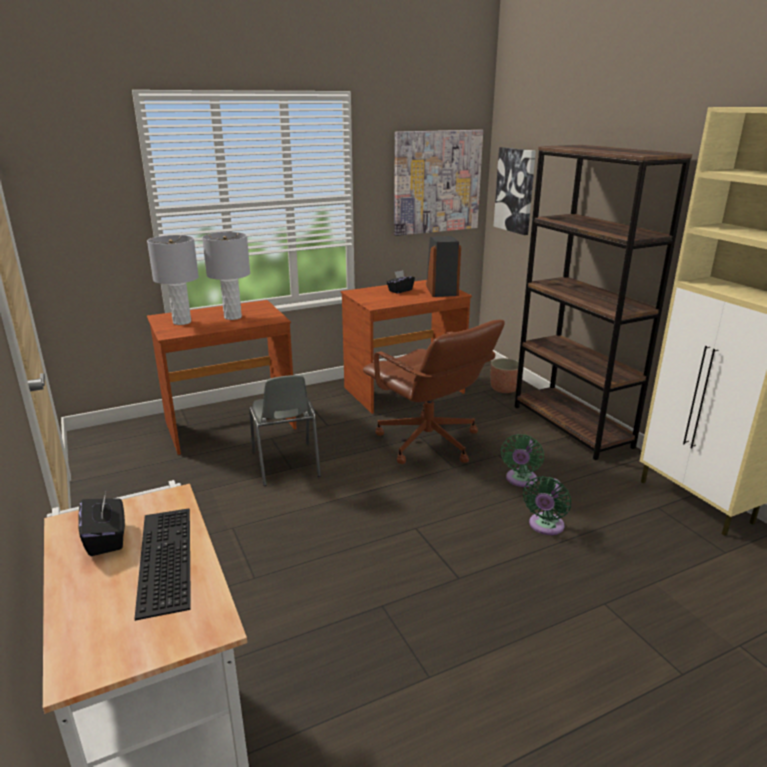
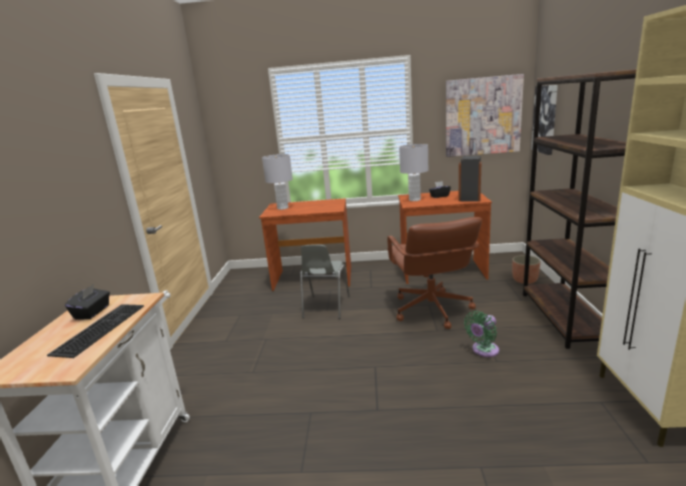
camera: 30 degrees right, 5 degrees down
grey table lamp [202,232,250,320] -> grey table lamp moved to [399,144,428,201]
green fan [523,476,571,535] -> none

